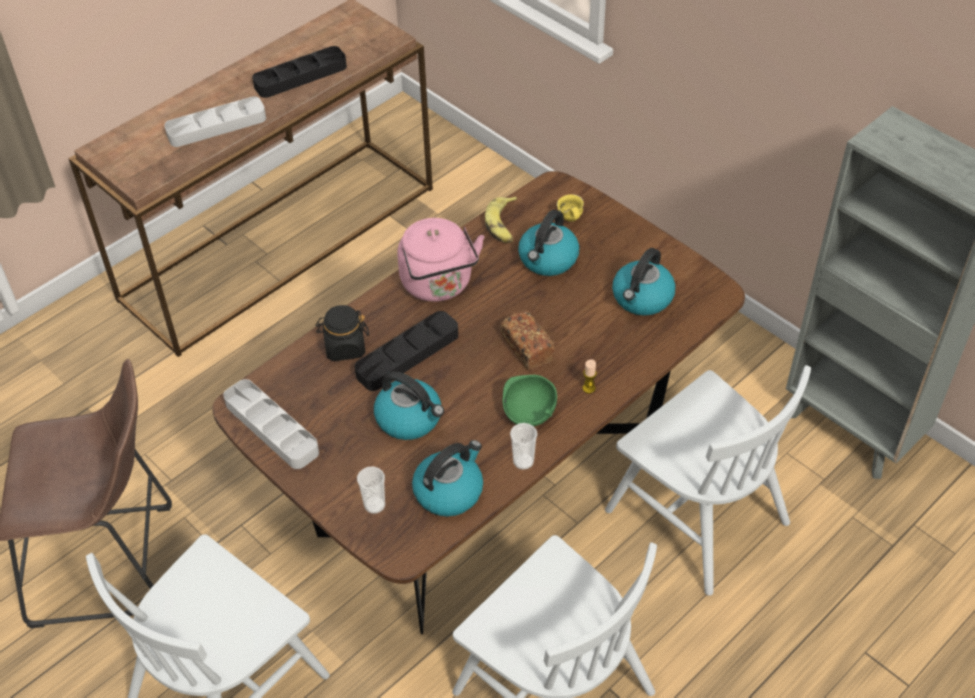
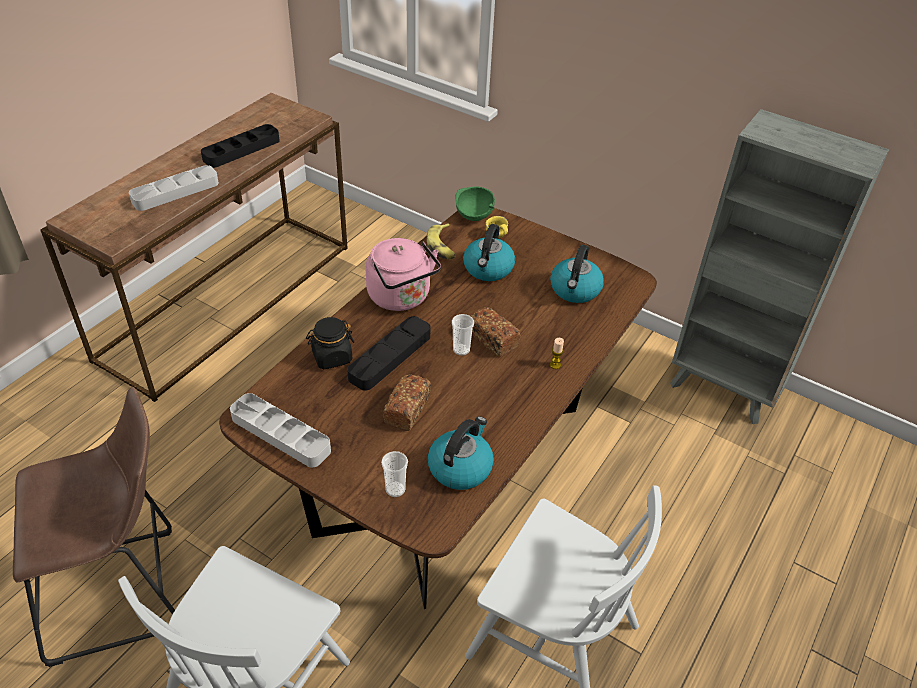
camera: 15 degrees left, 5 degrees down
kettle [374,371,444,440] -> bread [383,374,431,431]
green bowl [502,375,557,426] -> green bowl moved to [455,186,495,221]
cup [510,423,537,470] -> cup moved to [452,314,474,356]
white chair [605,365,811,596] -> none

